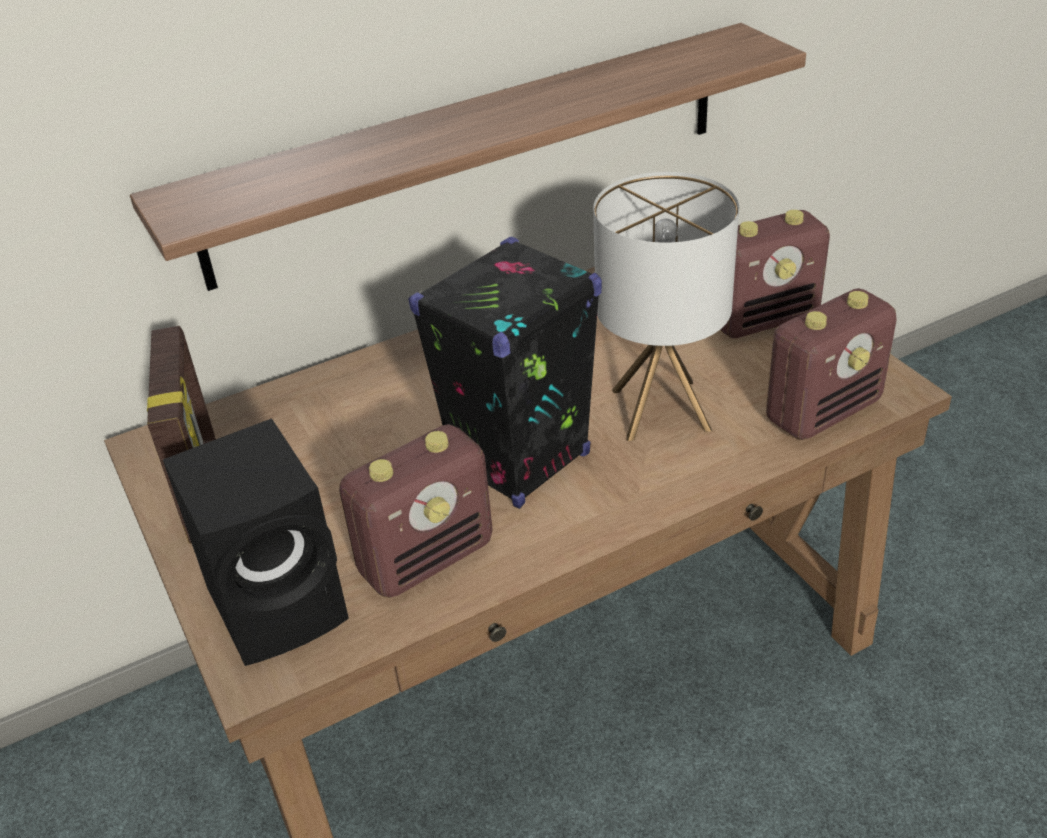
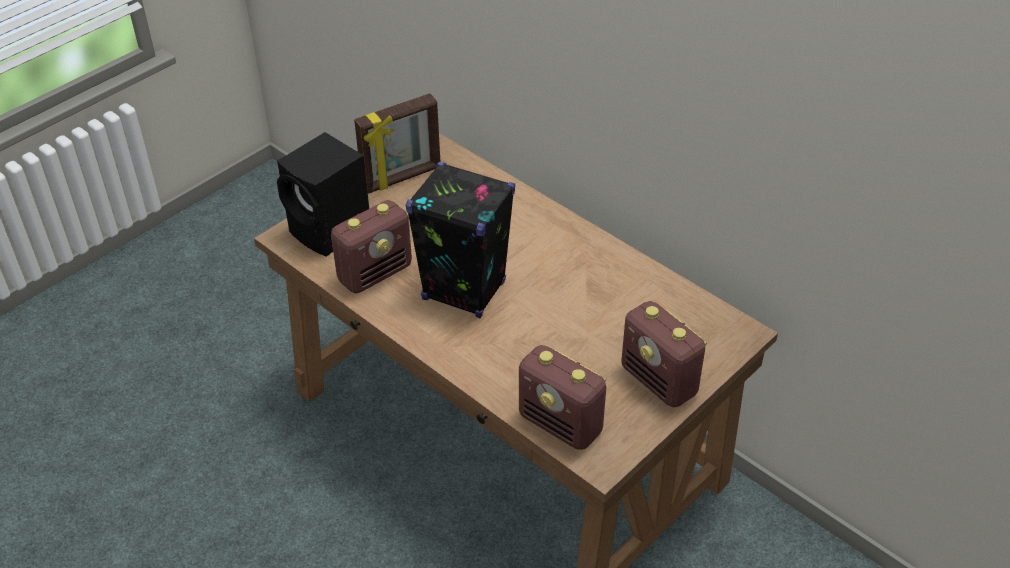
camera: 70 degrees right, 5 degrees up
shelf [130,23,806,291] -> none
radio [339,424,493,598] -> radio turned 75 degrees counterclockwise [331,200,412,294]
table lamp [593,172,739,441] -> none

